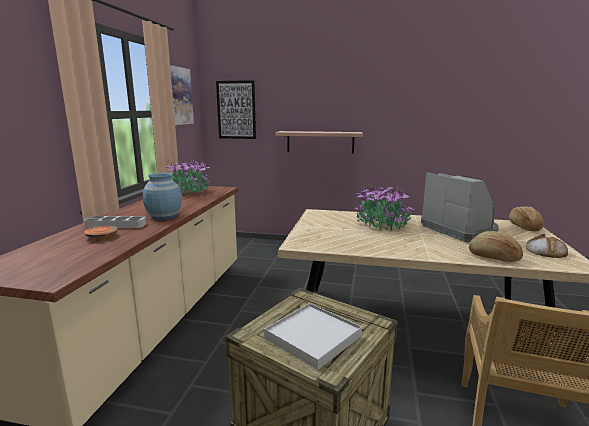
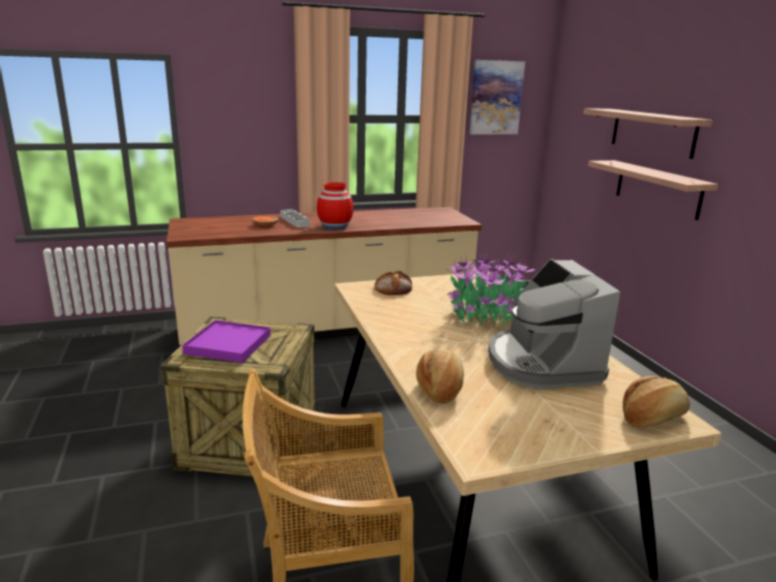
camera: 60 degrees right, 5 degrees up
blue vase [143,173,182,220] -> red vase [317,182,354,229]
potted plant [165,158,210,196] -> none
picture [216,80,256,139] -> none
white tray [264,303,362,370] -> purple tray [182,320,271,363]
coffee machine [421,173,499,242] -> coffee machine turned 135 degrees clockwise [488,259,620,388]
bread [526,233,568,258] -> bread moved to [374,271,412,295]
none -> shelf [583,108,713,159]

